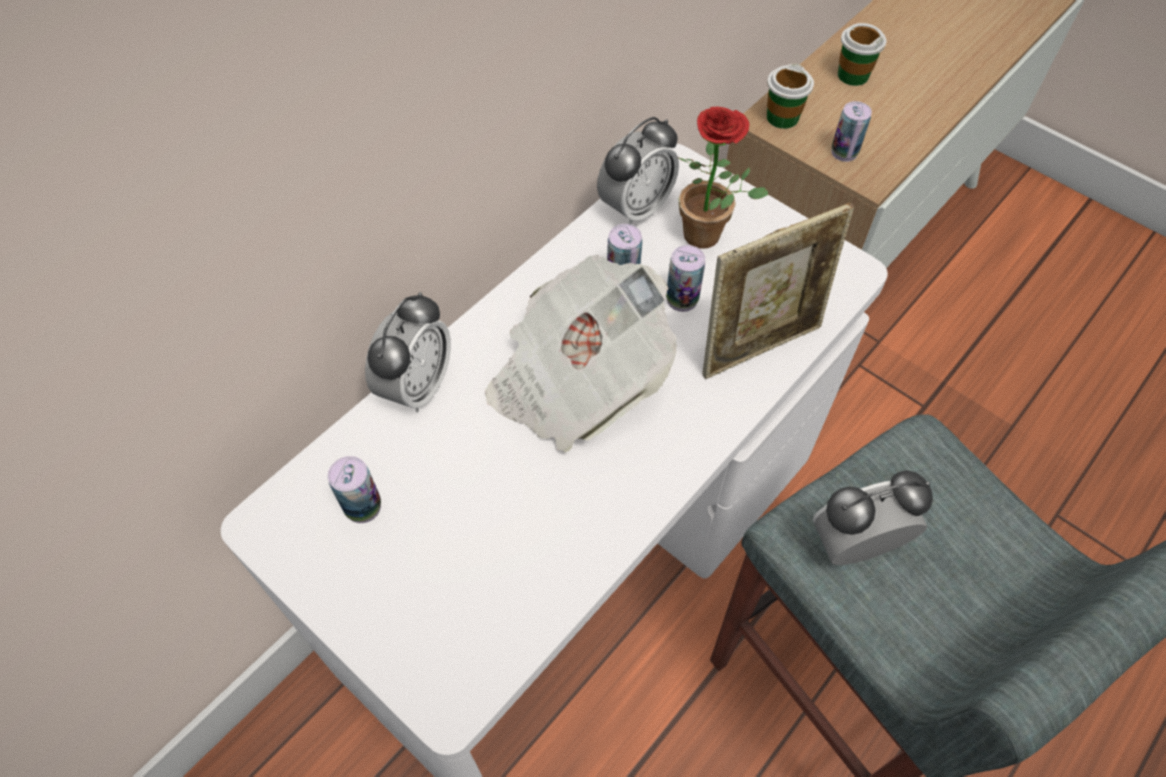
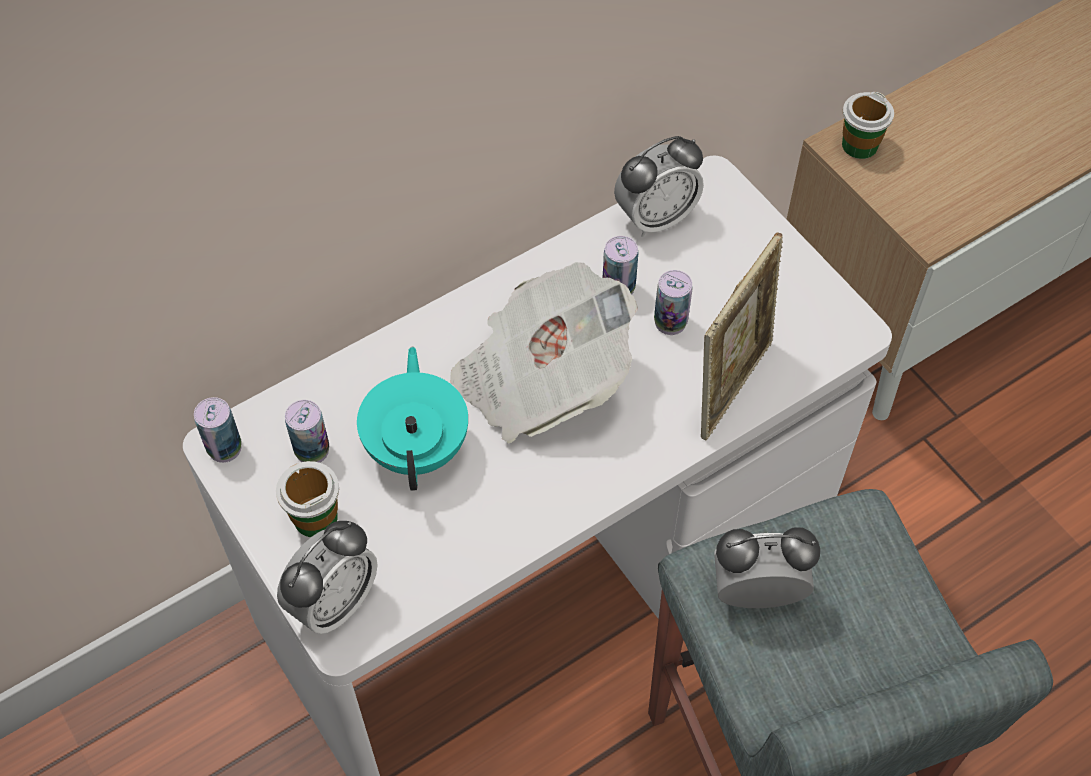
camera: 15 degrees right, 0 degrees up
alarm clock [365,292,451,413] -> alarm clock moved to [277,521,378,634]
potted plant [678,107,768,249] -> none
picture frame [702,203,854,379] -> picture frame turned 45 degrees counterclockwise [701,232,783,441]
can [831,101,872,162] -> can moved to [194,397,242,463]
cup [838,23,886,86] -> cup moved to [276,461,339,537]
none -> turquoise teapot [357,347,468,491]

